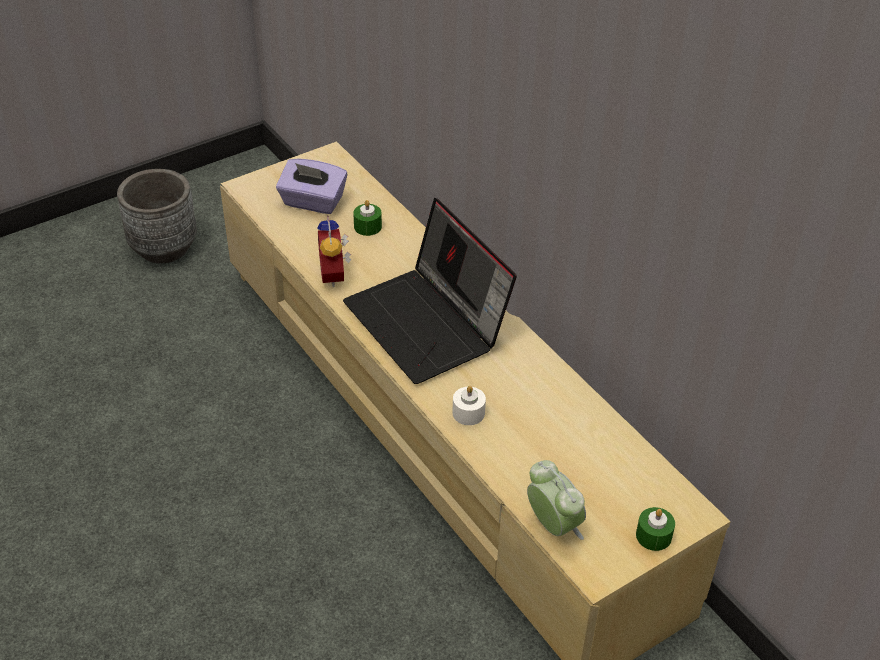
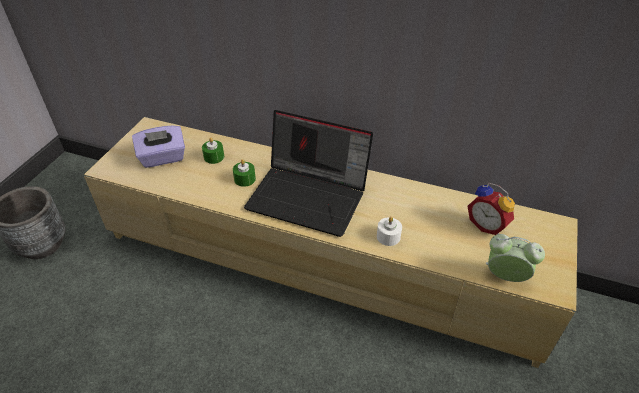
camera: 35 degrees left, 0 degrees up
alarm clock [317,216,352,287] -> alarm clock moved to [467,182,515,235]
green candle [636,507,675,551] -> green candle moved to [233,159,256,187]

